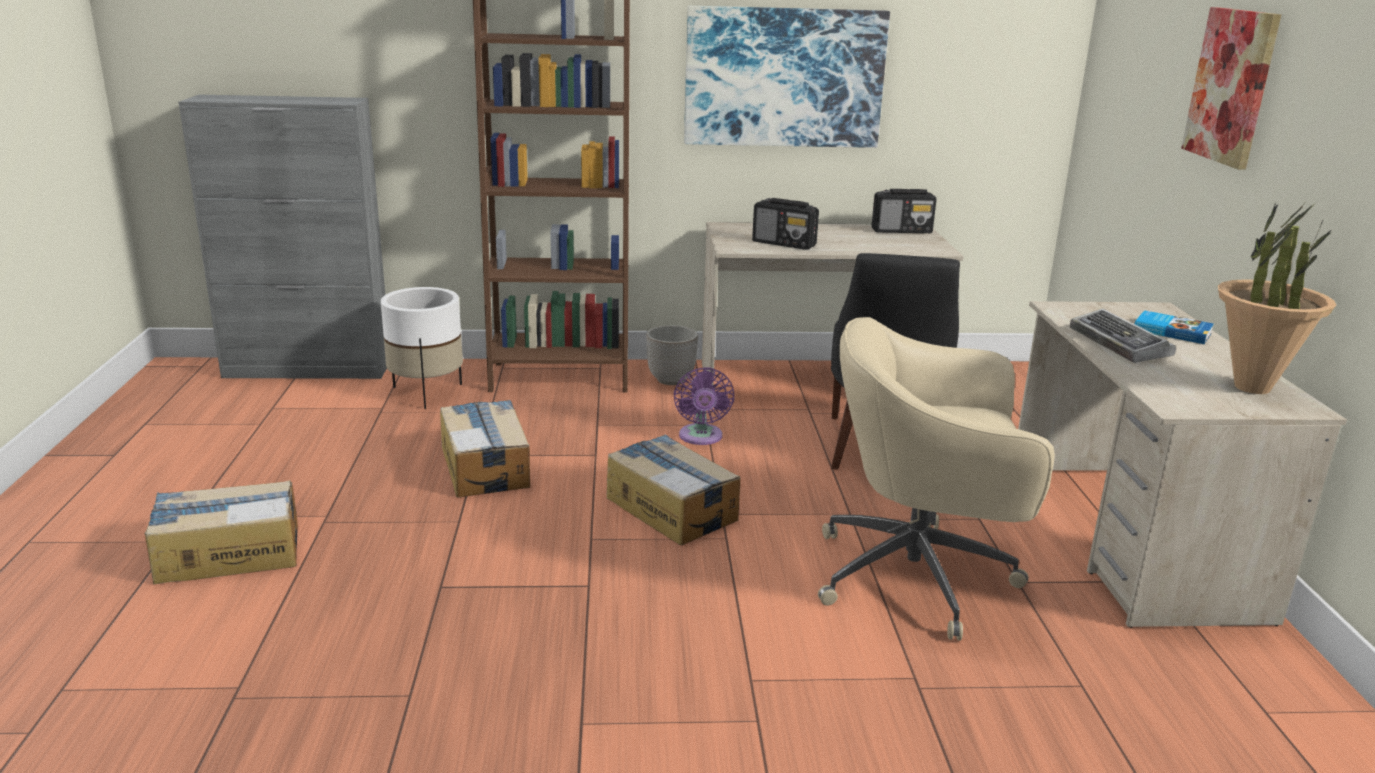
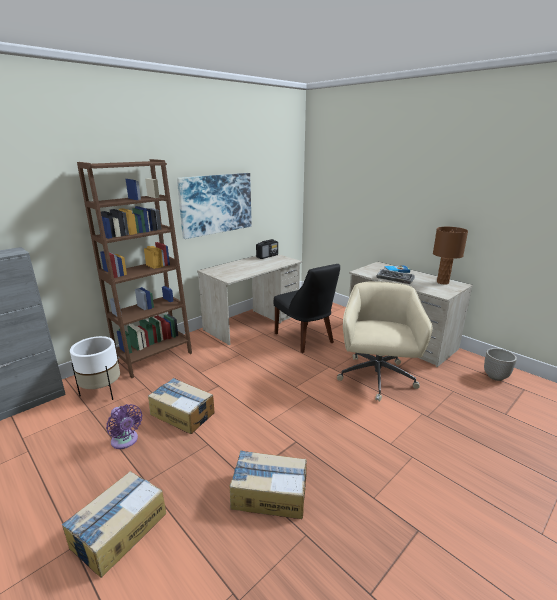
camera: 40 degrees left, 0 degrees up
cardboard box [607,434,740,545] -> cardboard box moved to [229,450,307,519]
planter [646,325,698,385] -> planter moved to [484,348,517,381]
purple fan [674,367,734,445] -> purple fan moved to [106,404,142,449]
radio [752,198,819,250] -> none
beige office chair [818,317,1055,641] -> beige office chair turned 135 degrees clockwise [337,281,432,402]
picture [1181,7,1281,170] -> none
potted plant [1218,203,1336,394] -> brown table lamp [433,227,468,285]

